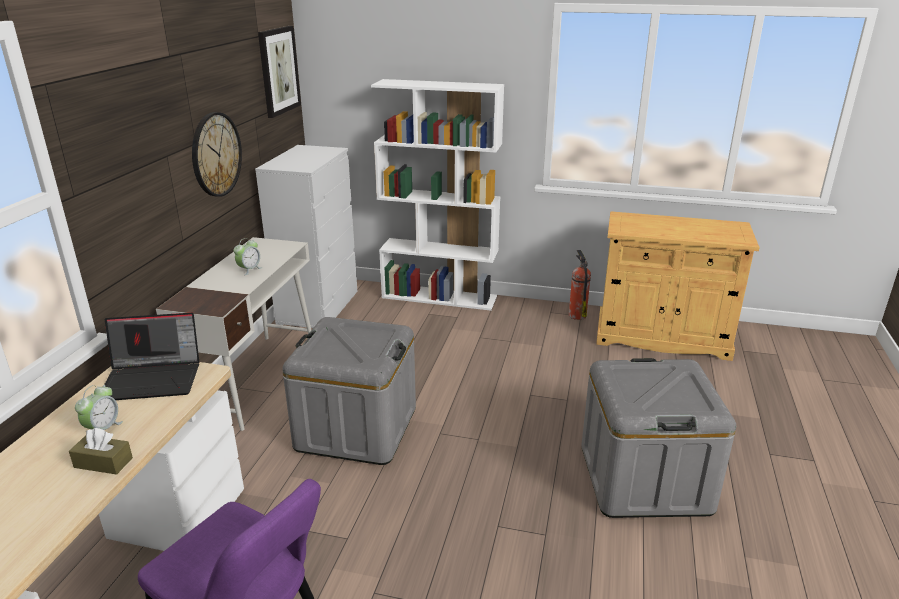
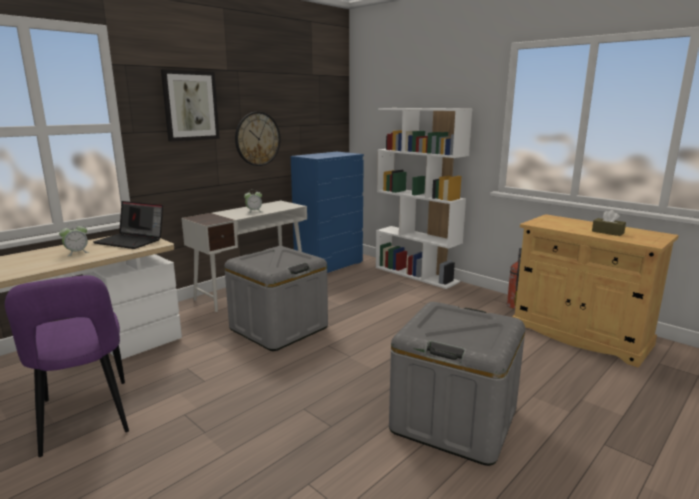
camera: 30 degrees right, 10 degrees down
brown tissue box [69,428,133,475] -> brown tissue box moved to [592,210,626,236]
white dresser [255,145,358,328] -> blue dresser [290,152,364,273]
picture [258,26,301,118] -> picture moved to [161,69,220,142]

